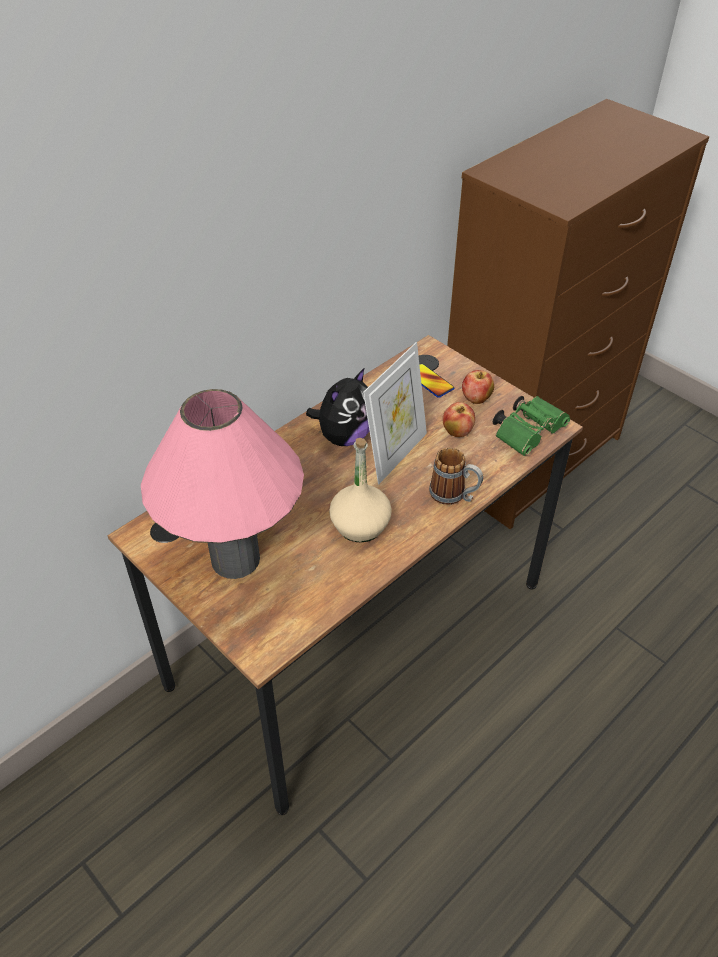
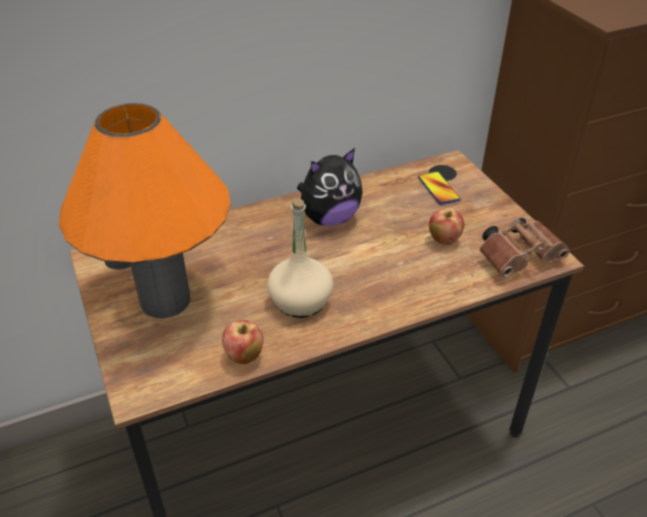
camera: 20 degrees right, 5 degrees down
pink table lamp [141,389,304,579] -> orange table lamp [59,103,231,318]
picture frame [363,342,427,484] -> none
mug [429,447,484,505] -> none
apple [462,370,494,404] -> apple moved to [222,320,264,364]
green binoculars [493,396,570,456] -> brown binoculars [480,218,569,277]

